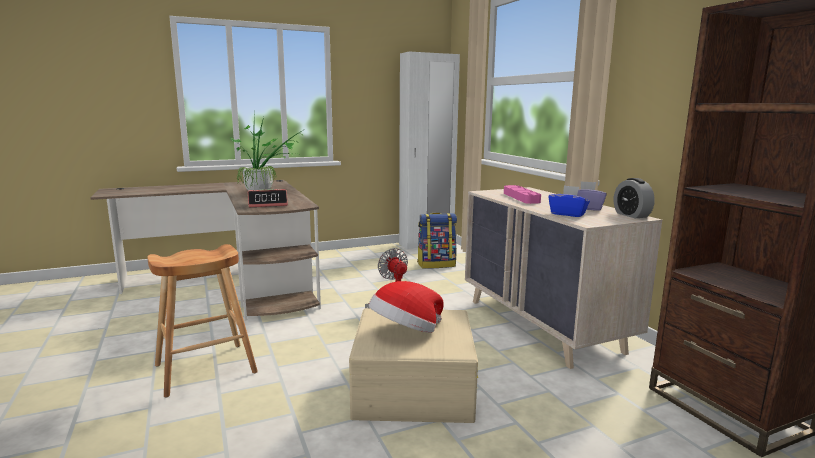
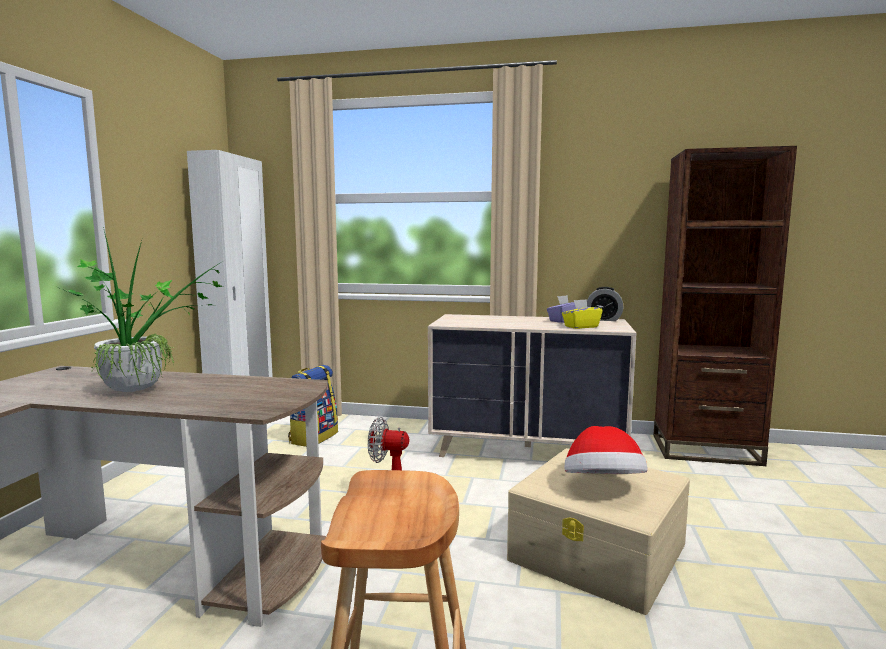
camera: 55 degrees left, 5 degrees down
alarm clock [248,189,288,207] -> none
pink tray [504,185,541,204] -> none
blue tissue box [548,185,590,217] -> yellow tissue box [562,299,603,329]

